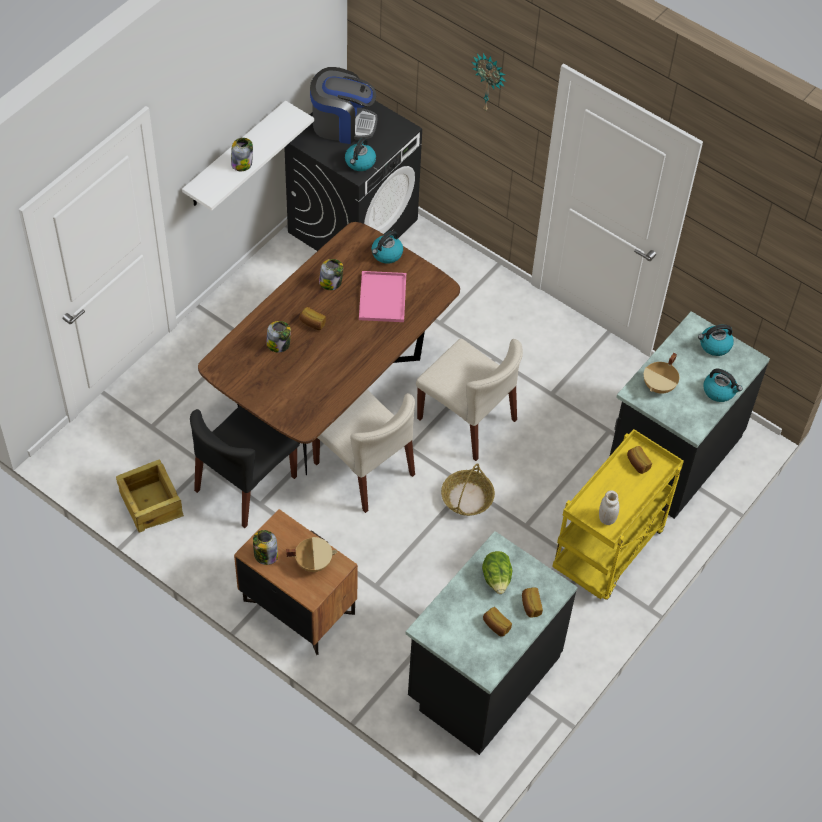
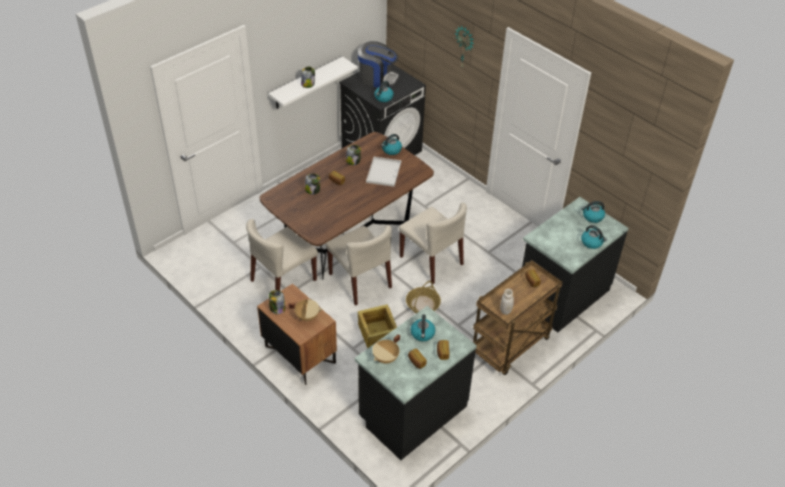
camera: 10 degrees right, 10 degrees down
crate [116,459,184,533] -> crate moved to [358,304,397,349]
black chair [190,406,300,528] -> beige chair [246,219,318,291]
pink tray [359,271,406,322] -> white tray [366,157,401,187]
lettuce [482,551,513,594] -> kettle [411,315,435,341]
yellow cart [552,429,684,600] -> brown cart [473,260,563,375]
beige cooking pot [644,353,679,394] -> beige cooking pot moved to [372,334,400,364]

